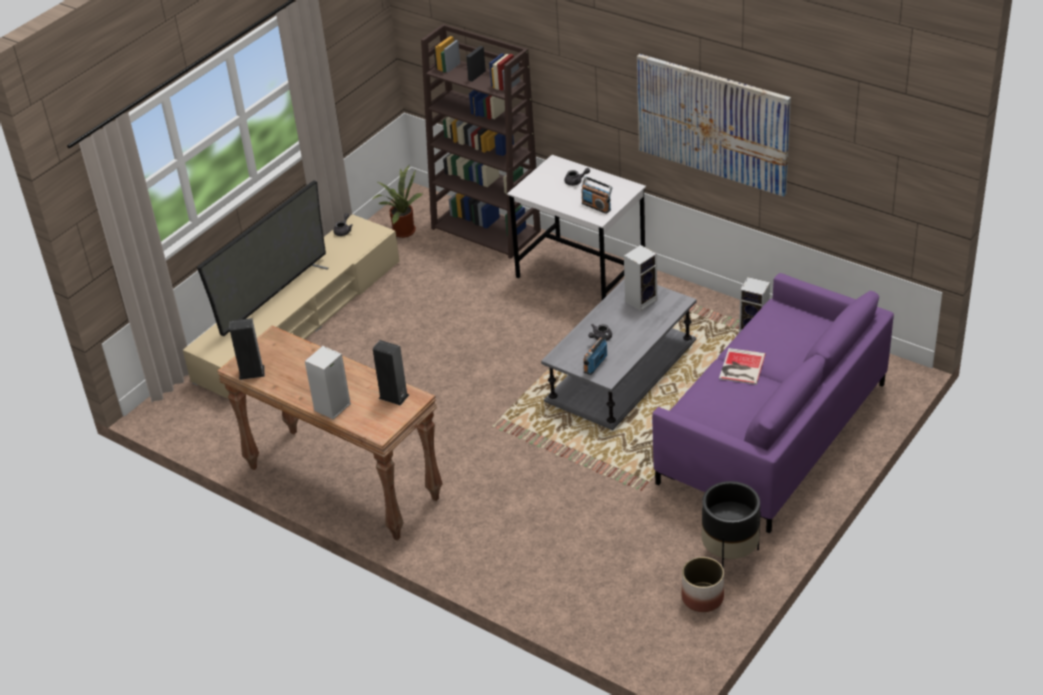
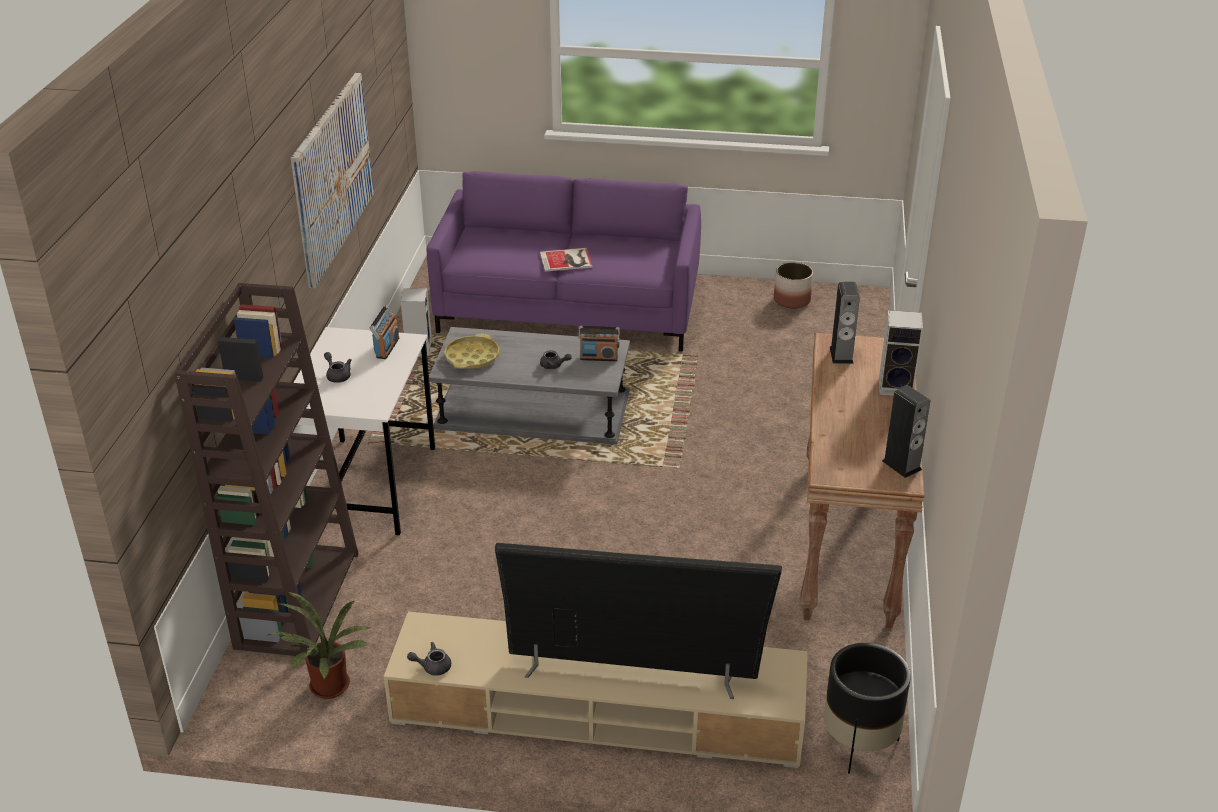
camera: 120 degrees left, 5 degrees down
speaker [624,245,657,311] -> yellow tray [444,334,500,369]
black planter [702,481,761,567] -> black planter moved to [824,643,911,774]

